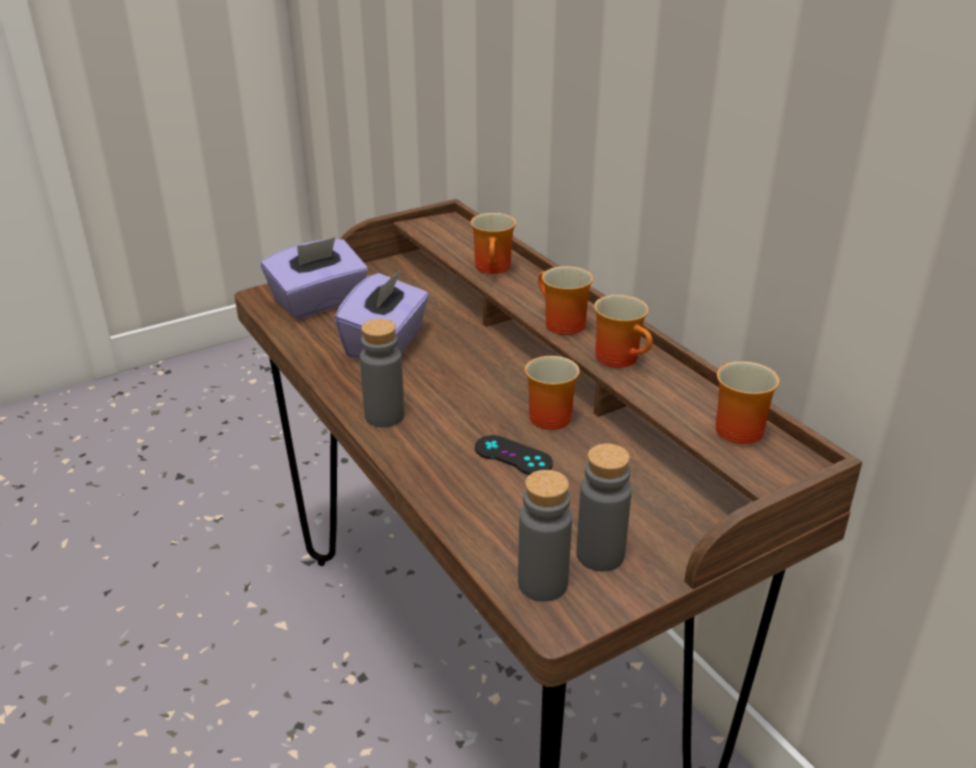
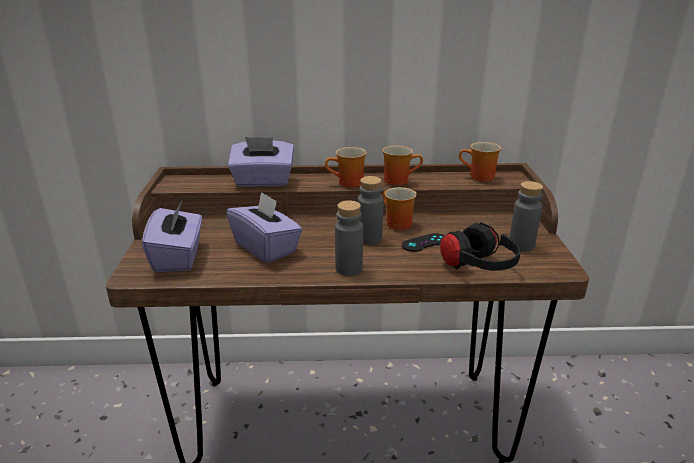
camera: 60 degrees left, 5 degrees down
mug [470,213,516,274] -> purple tissue box [228,137,294,187]
grey bottle [518,470,572,601] -> grey bottle moved to [358,176,384,245]
none -> black headphones [440,222,521,271]

